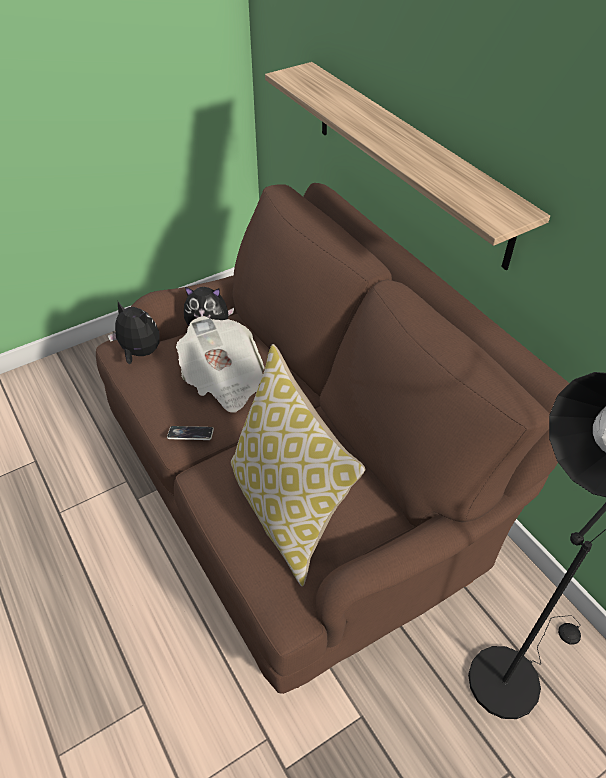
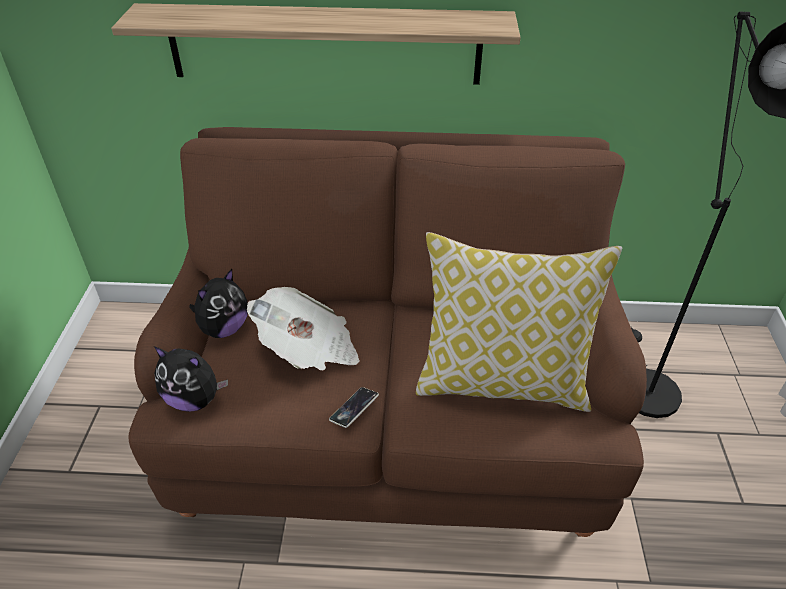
camera: 55 degrees left, 5 degrees down
plush toy [108,302,160,364] -> plush toy turned 135 degrees counterclockwise [154,346,228,412]

